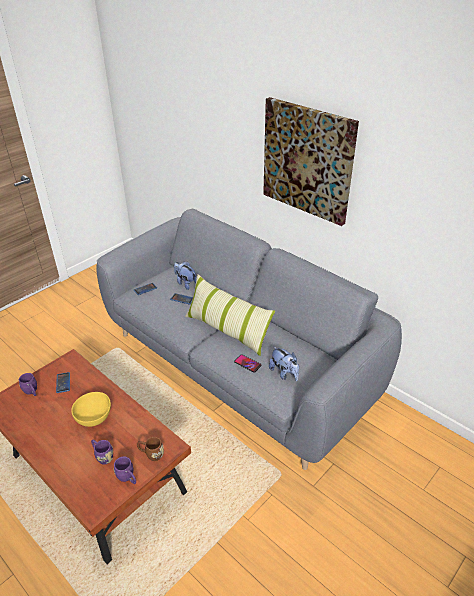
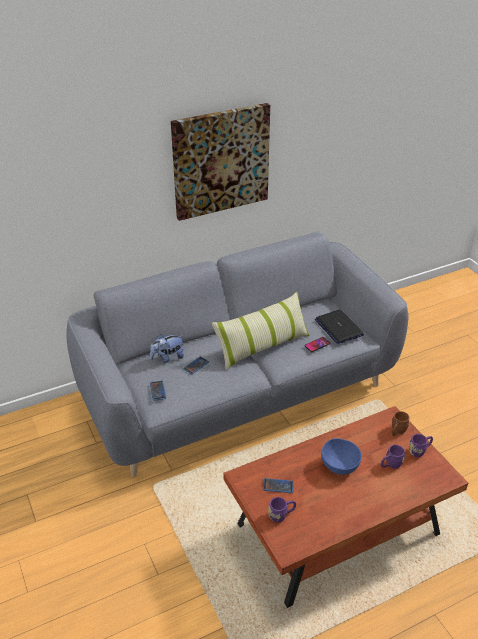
camera: 70 degrees left, 0 degrees up
yellow bowl [71,392,111,427] -> blue bowl [321,438,362,475]
plush toy [269,346,299,381] -> laptop [315,309,364,344]

